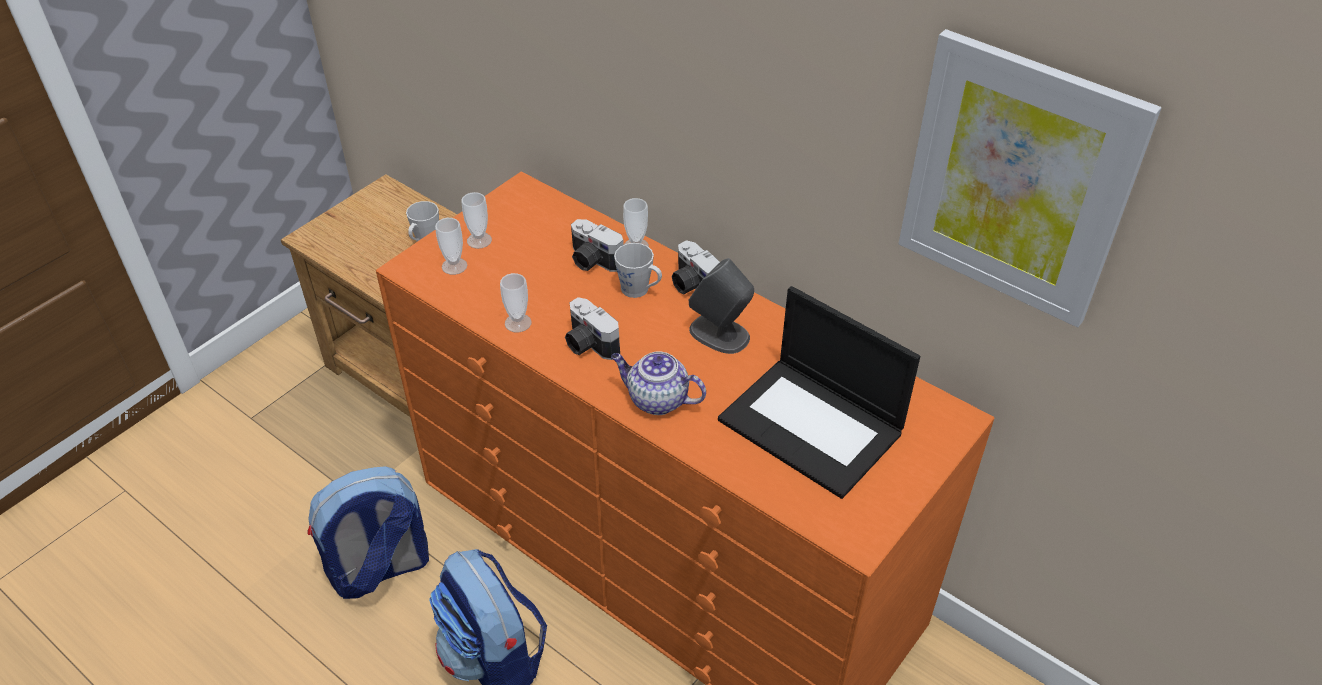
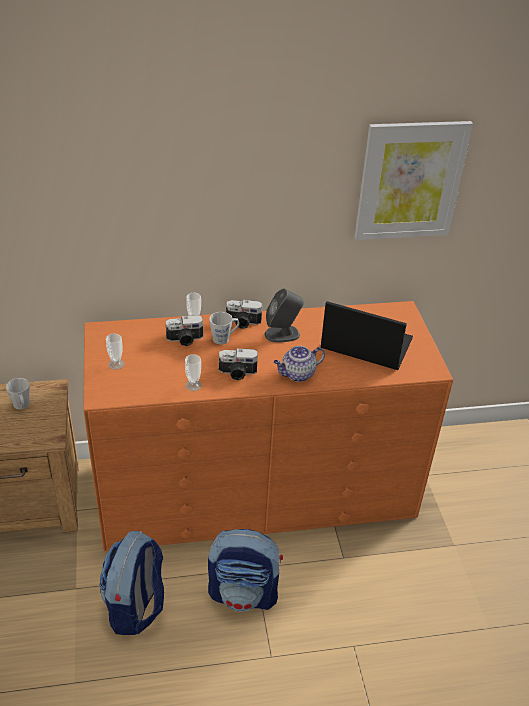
camera: 50 degrees left, 5 degrees down
cup [435,218,467,275] -> none
laptop [718,286,920,499] -> laptop turned 150 degrees counterclockwise [321,301,413,370]

